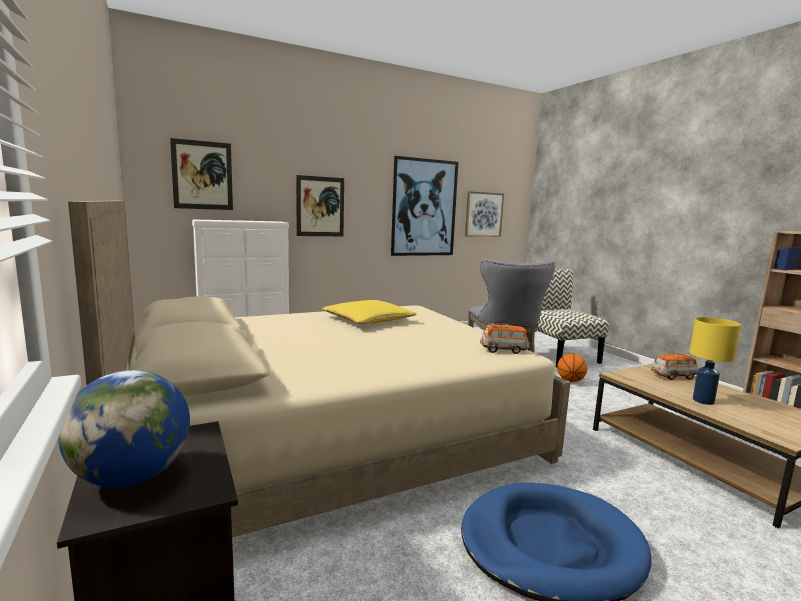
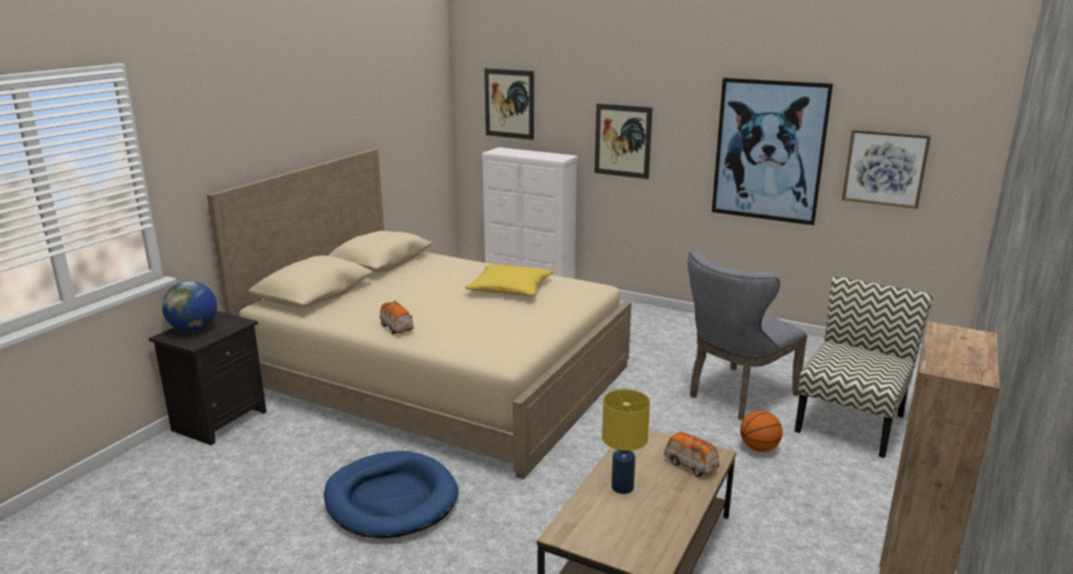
camera: 55 degrees right, 10 degrees up
toy car [480,323,530,354] -> toy car moved to [380,301,414,334]

